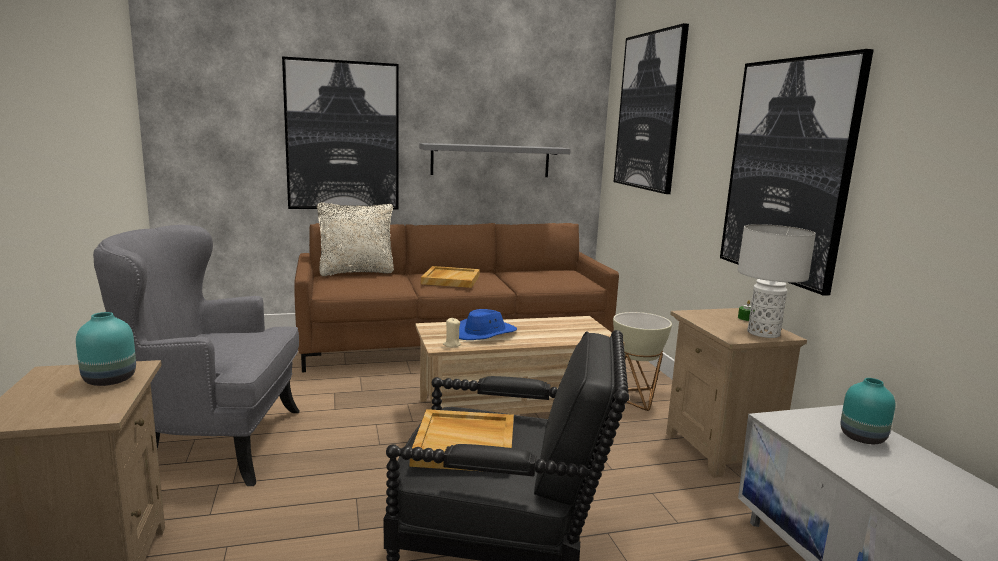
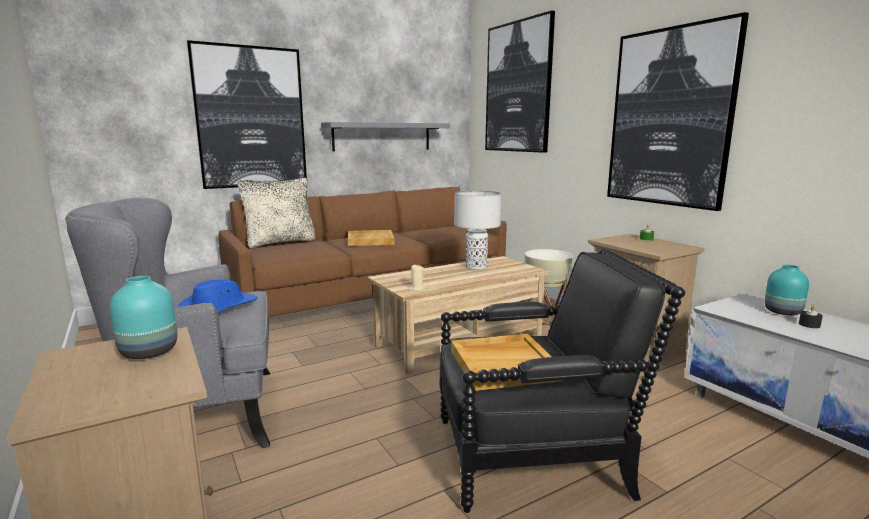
camera: 15 degrees left, 0 degrees up
blue hat [459,309,517,340] -> blue hat moved to [178,280,258,312]
white table lamp [738,224,816,338] -> white table lamp moved to [454,191,501,269]
none -> black candle [799,305,823,328]

